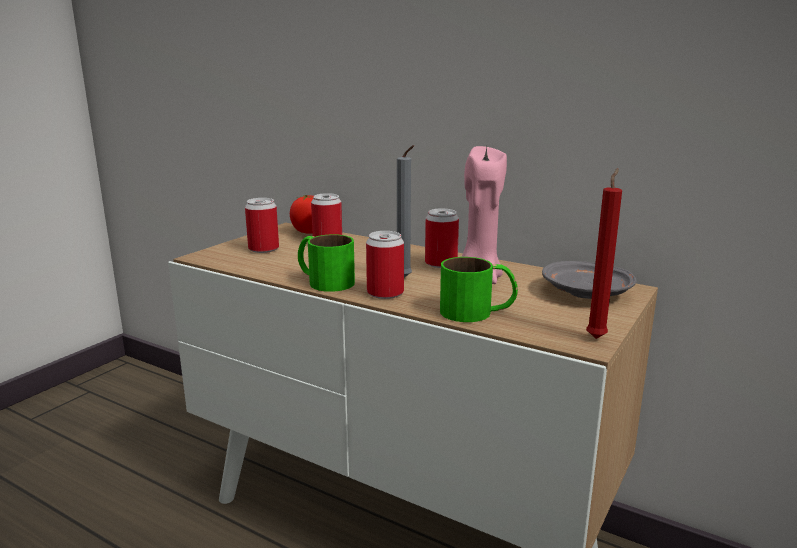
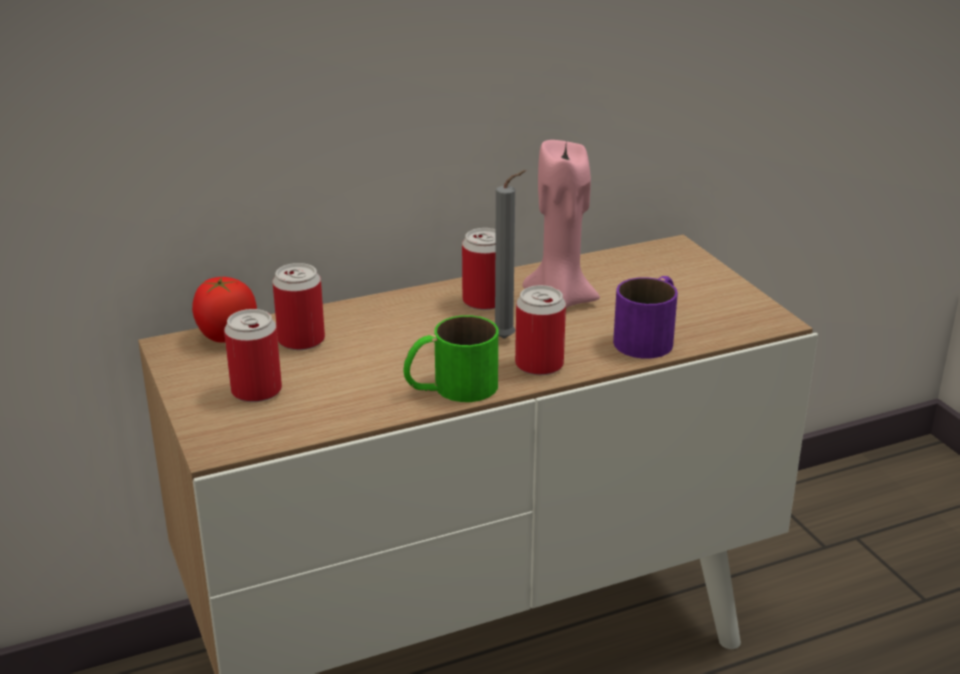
camera: 55 degrees left, 10 degrees up
green mug [440,257,518,322] -> purple mug [613,276,678,359]
grey plate [542,261,636,299] -> none
red candle [586,168,622,339] -> none

